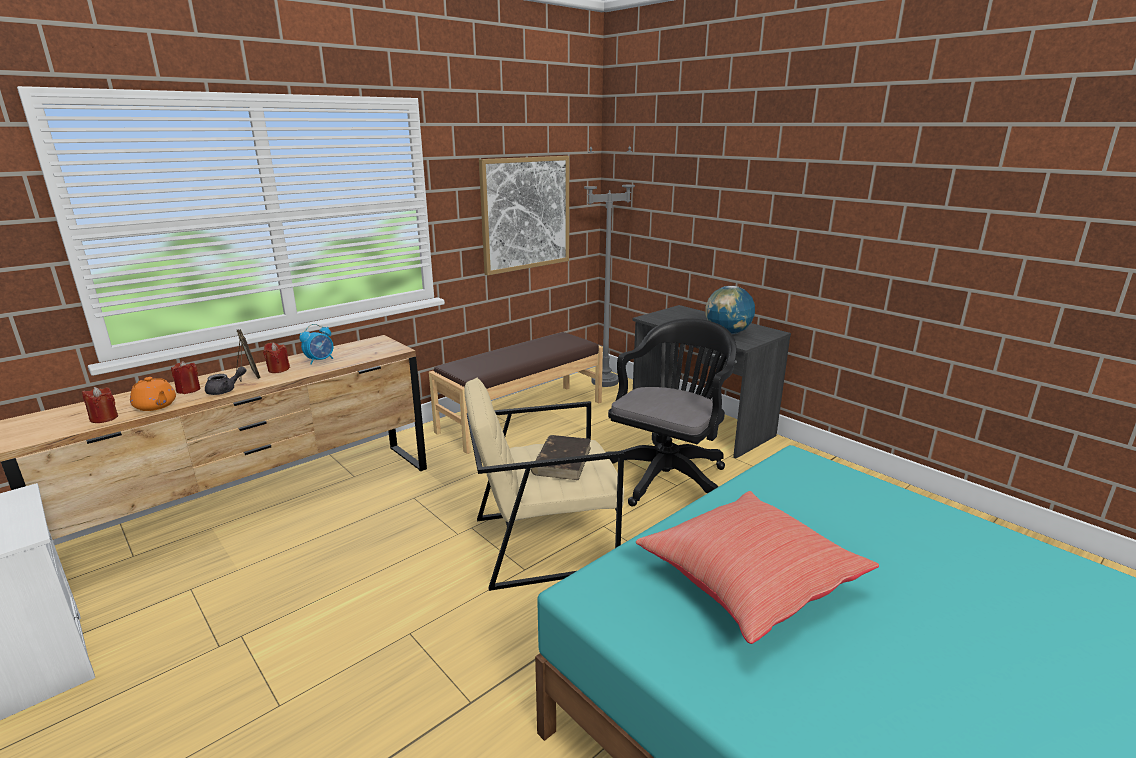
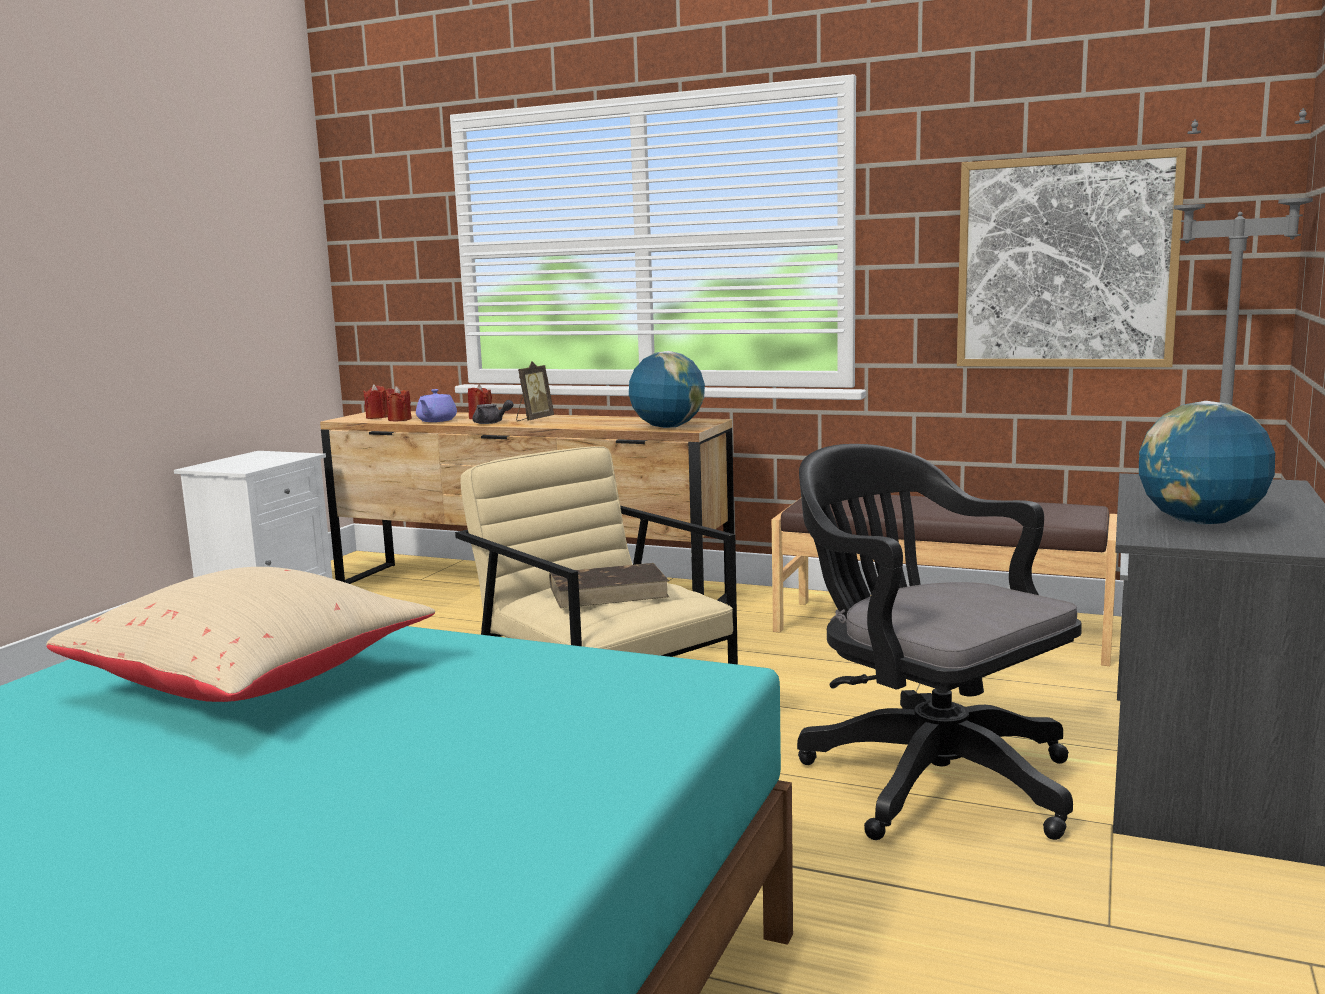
camera: 65 degrees right, 10 degrees down
orange teapot [130,377,176,411] -> purple teapot [416,389,457,422]
red candle [263,342,290,373] -> red candle moved to [363,384,388,419]
alarm clock [299,324,333,365] -> none
black office chair [606,318,736,507] -> black office chair turned 135 degrees counterclockwise [797,444,1082,840]
red pillow [636,491,879,644] -> beige pillow [46,567,435,702]
none -> globe [629,351,705,428]

